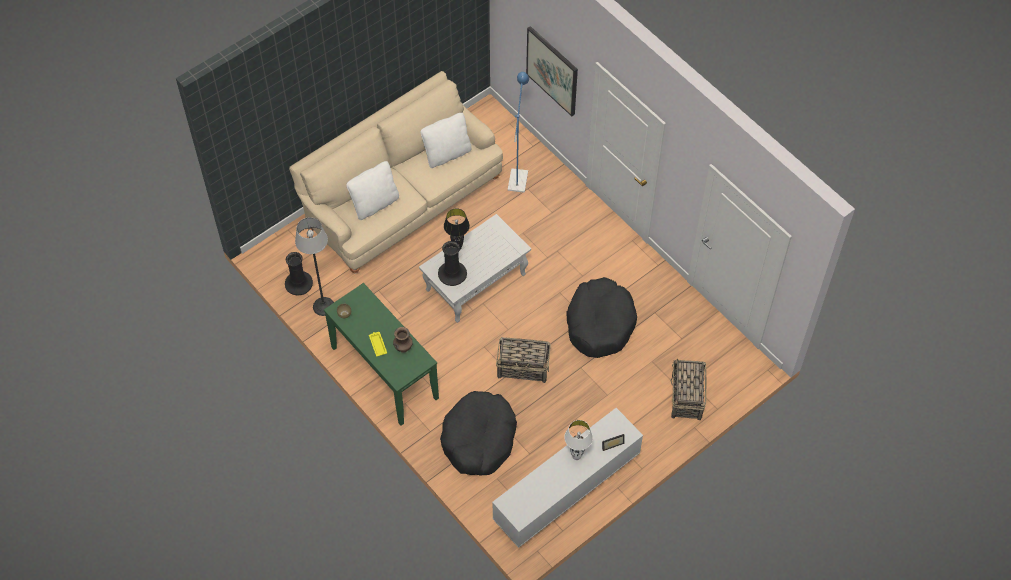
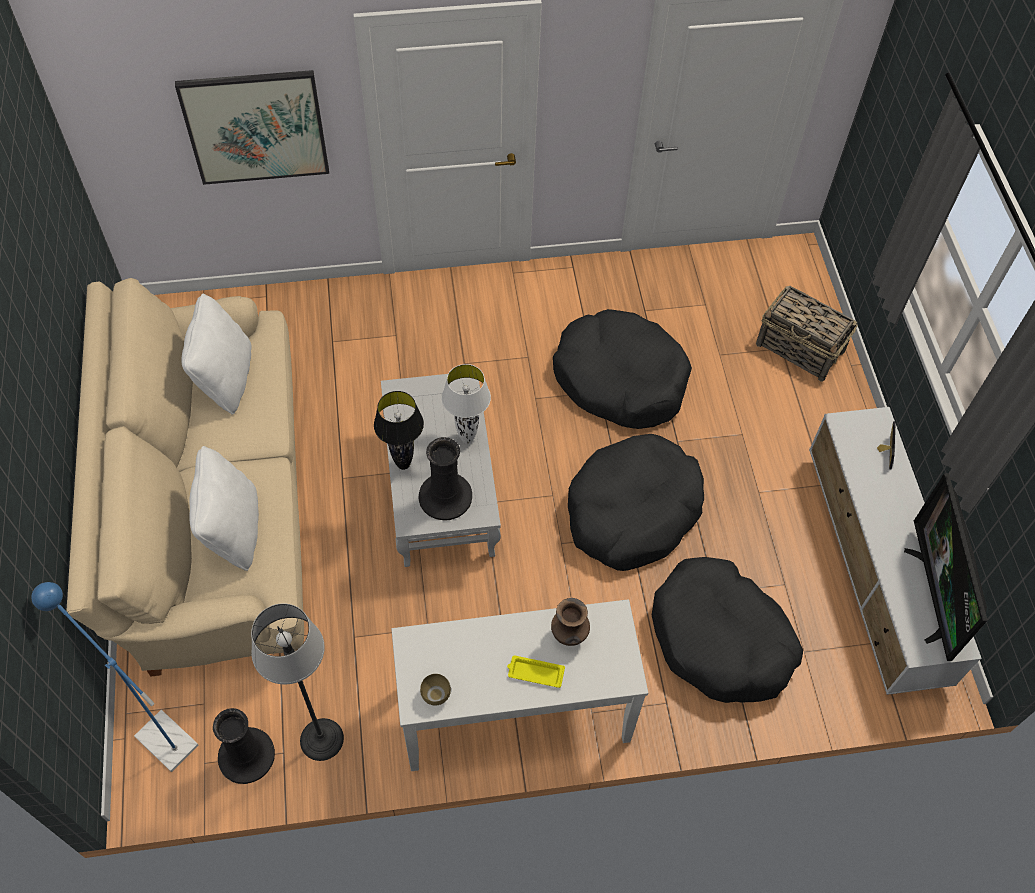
camera: 60 degrees left, 0 degrees up
green console table [324,283,439,426] -> white console table [391,599,648,771]
basket [496,337,551,383] -> black dog bed [568,434,704,571]
blue floor lamp [508,72,529,193] -> blue floor lamp moved to [31,582,198,772]
white table lamp [564,420,593,460] -> white table lamp moved to [442,364,491,444]
none -> television [904,473,988,661]

